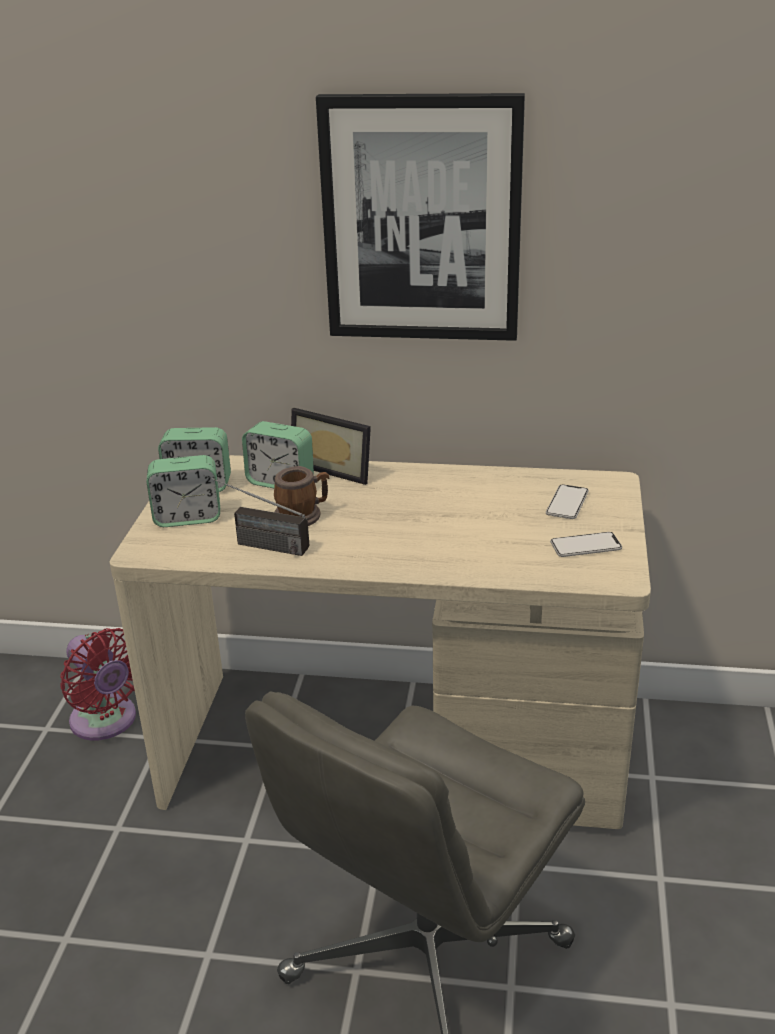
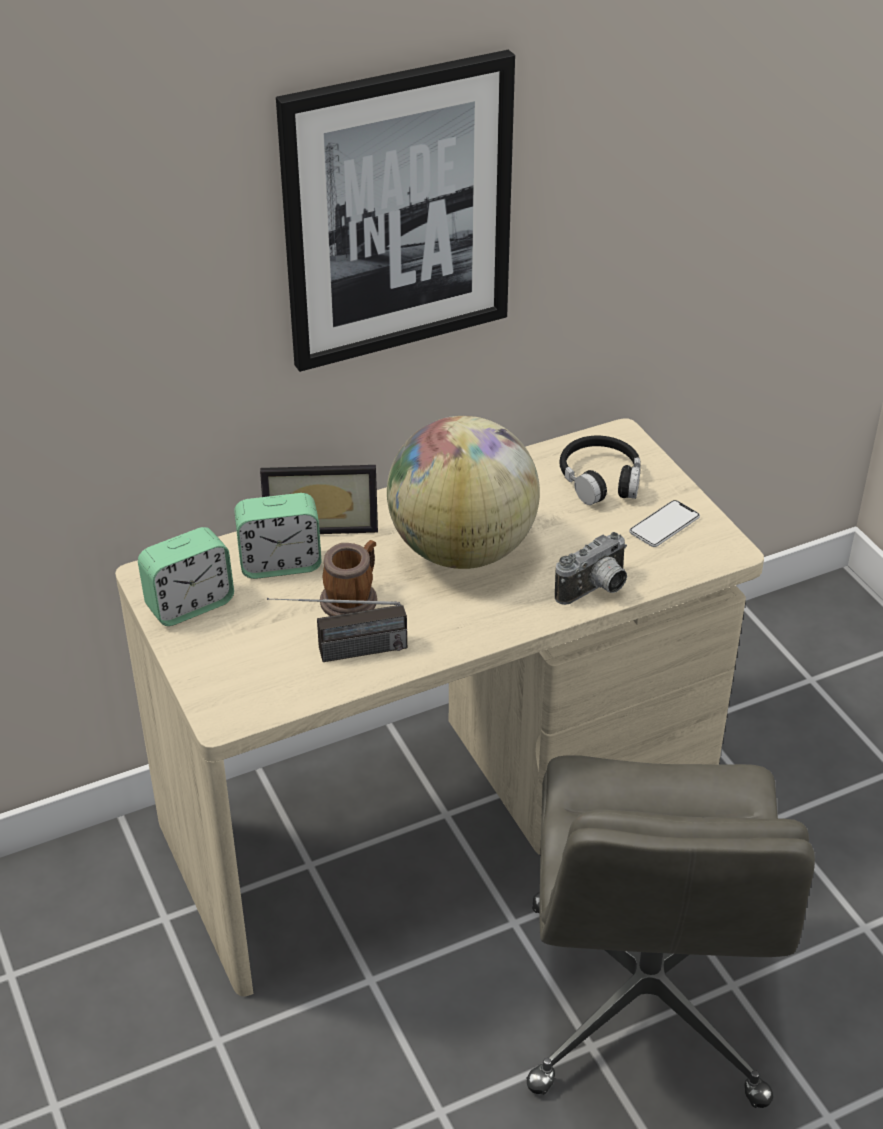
camera: 35 degrees left, 10 degrees up
red fan [60,628,136,741] -> none
alarm clock [147,455,220,527] -> none
phone [546,484,589,519] -> black headphones [559,435,641,505]
none -> globe [387,416,540,569]
none -> camera [555,532,627,605]

